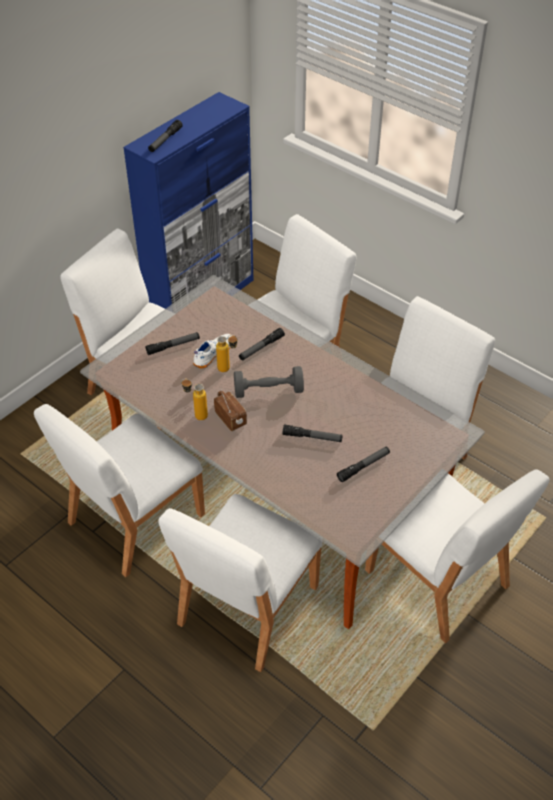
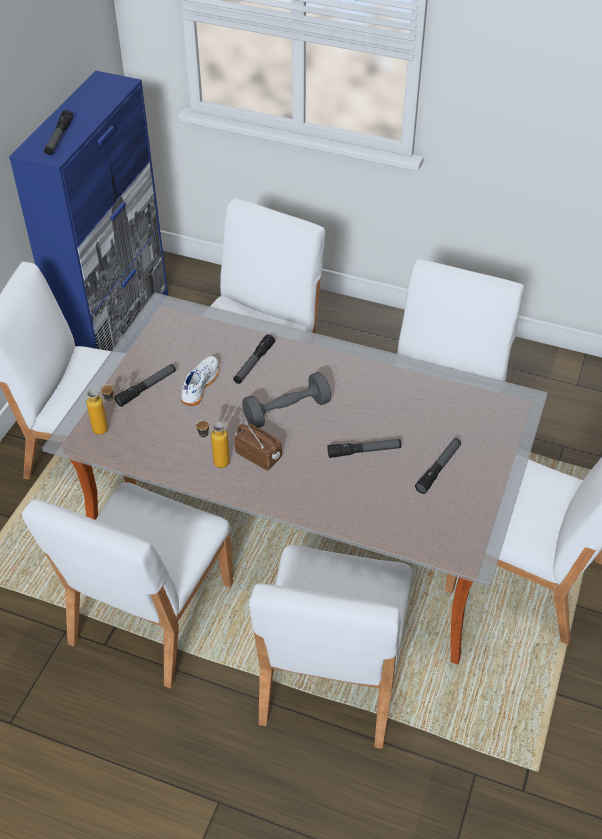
camera: 20 degrees left, 0 degrees up
bottle [216,335,238,372] -> bottle moved to [86,384,114,435]

